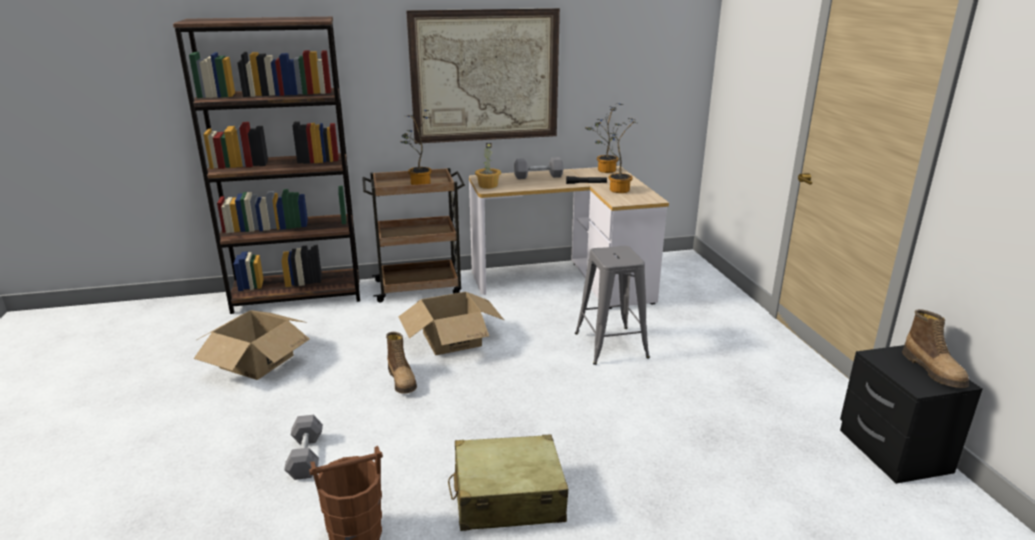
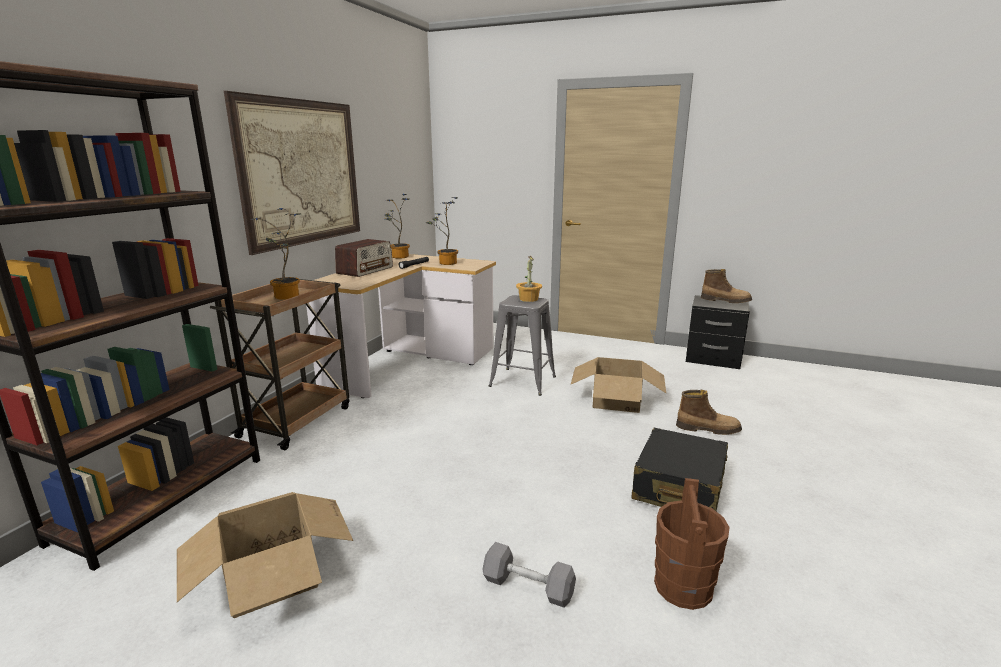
camera: 55 degrees left, 5 degrees down
boot [386,332,417,394] -> boot moved to [676,390,742,435]
cardboard box [399,292,504,355] -> cardboard box moved to [571,357,666,413]
beige suitcase [448,434,568,531] -> black suitcase [632,428,728,511]
potted plant [475,143,501,189] -> potted plant moved to [516,256,542,302]
grey dumbbell [514,157,563,179] -> radio [335,239,393,277]

